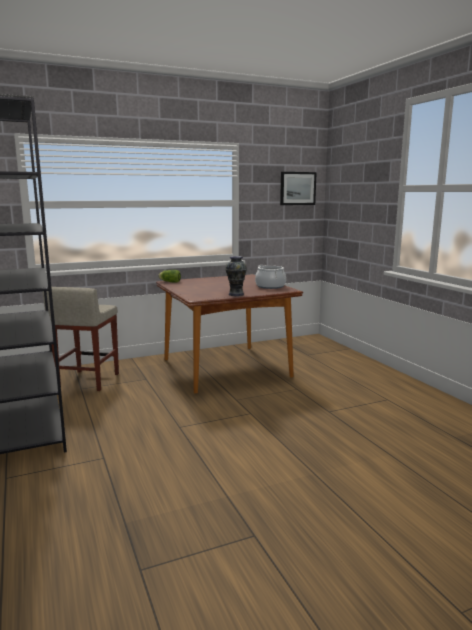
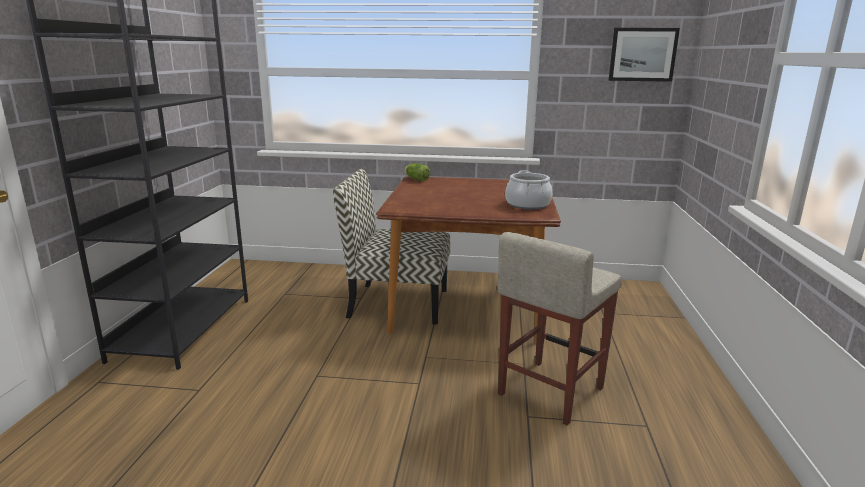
camera: 30 degrees right, 5 degrees up
beige stool [43,287,119,391] -> beige stool moved to [497,232,622,426]
vase [225,256,247,296] -> none
none -> chair [333,169,451,325]

